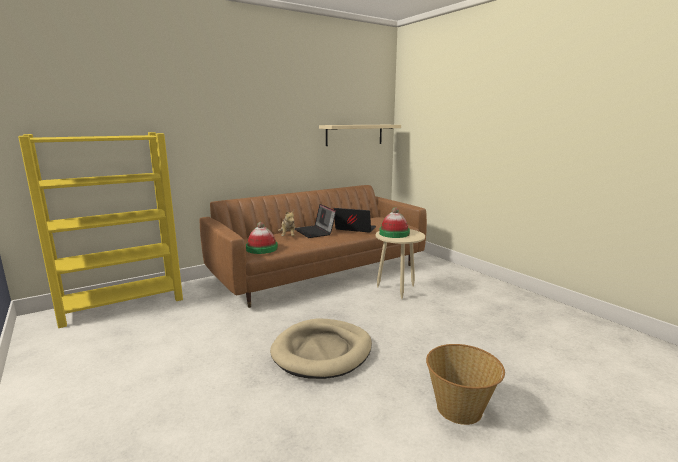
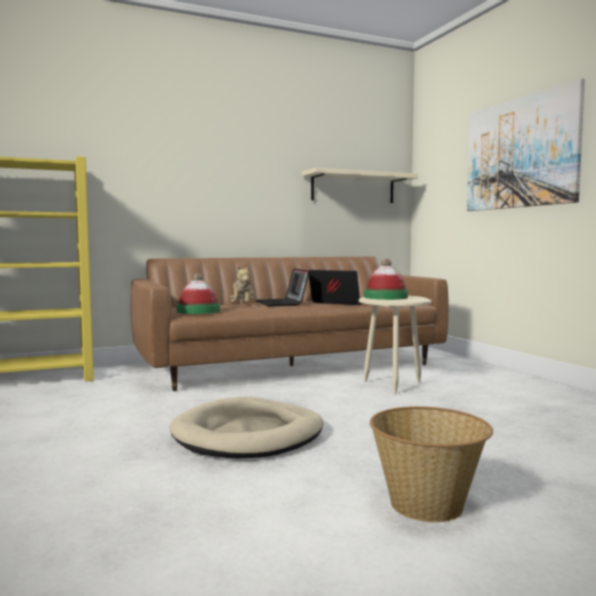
camera: 10 degrees right, 10 degrees down
none -> picture [467,78,585,211]

